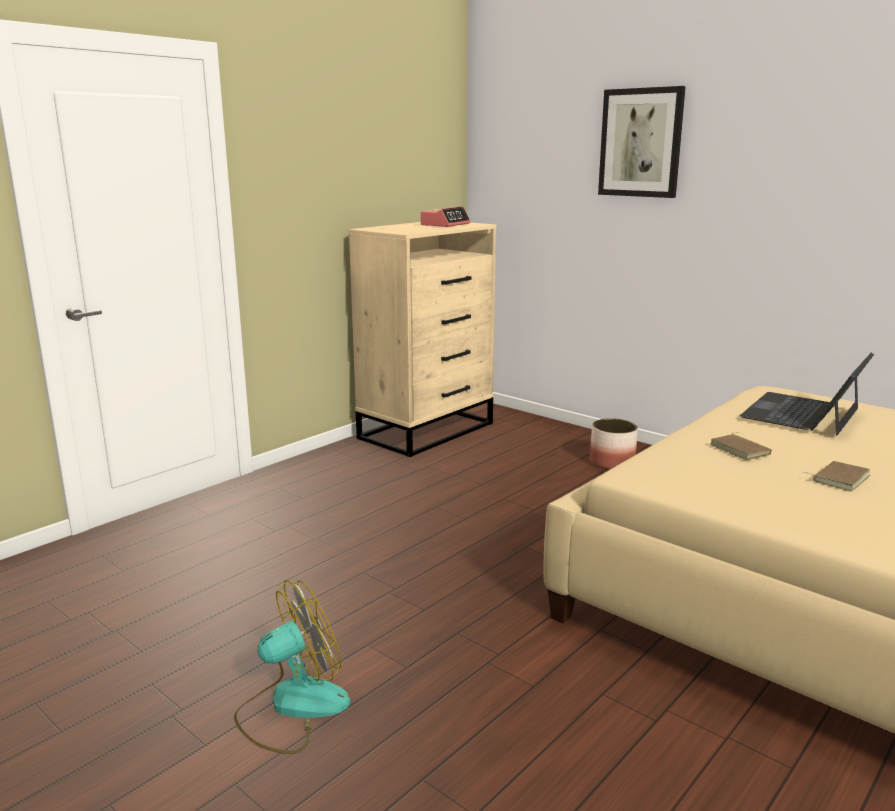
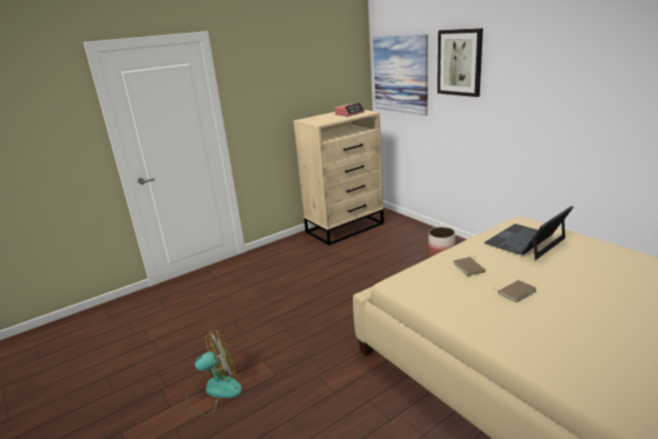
camera: 15 degrees right, 5 degrees up
none -> picture [373,34,428,115]

